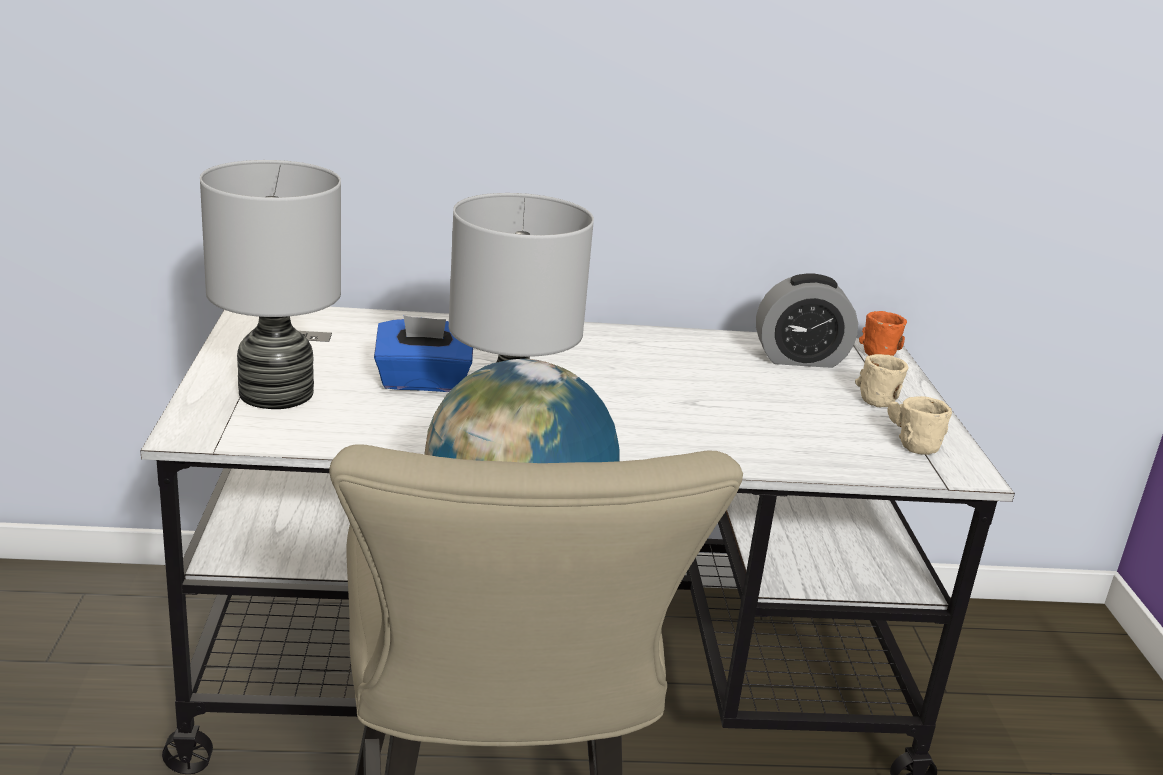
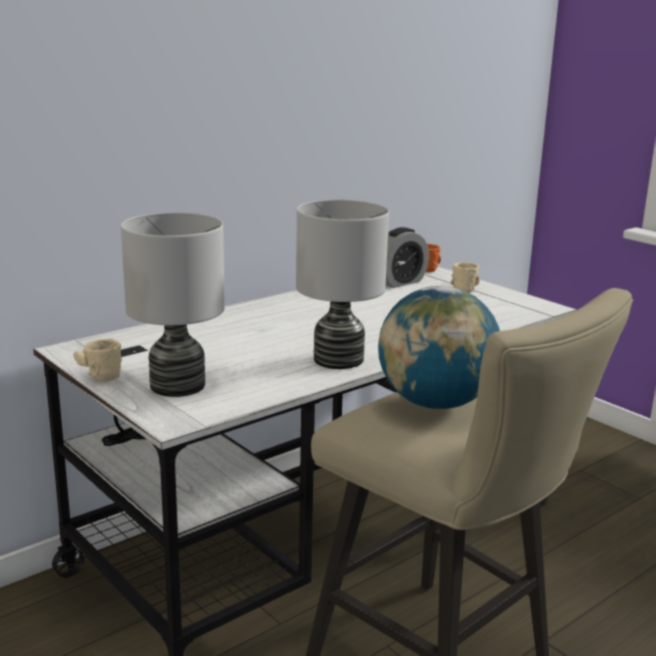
camera: 35 degrees left, 5 degrees down
blue tissue box [374,315,473,392] -> none
beige mug [887,396,952,455] -> beige mug moved to [74,339,122,382]

